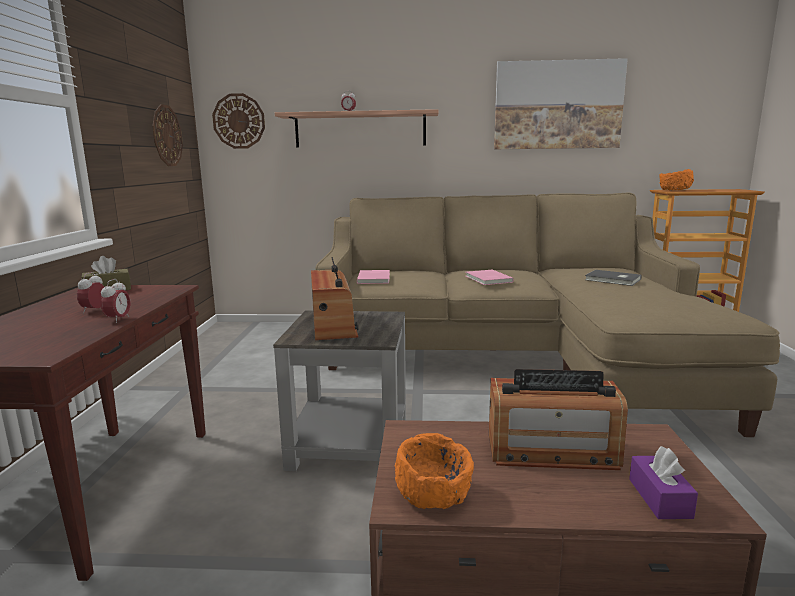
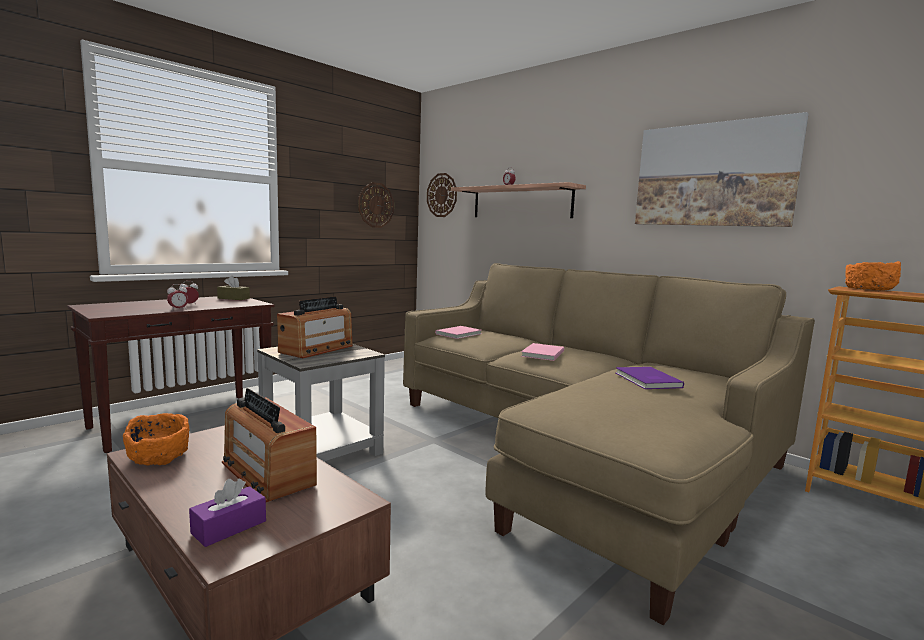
camera: 40 degrees right, 5 degrees down
grey book [585,270,642,286] -> purple book [616,367,684,389]

